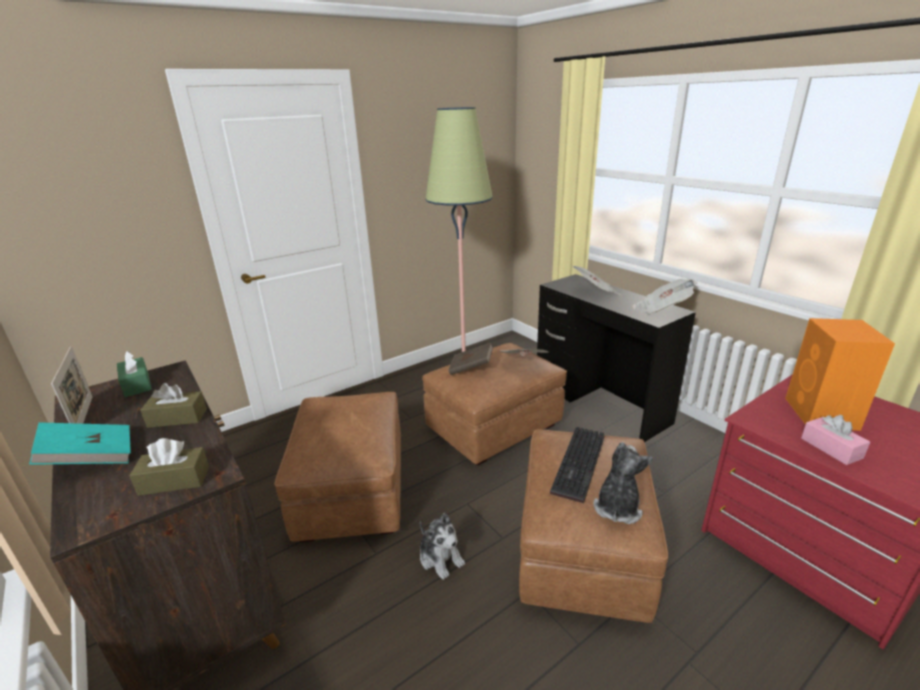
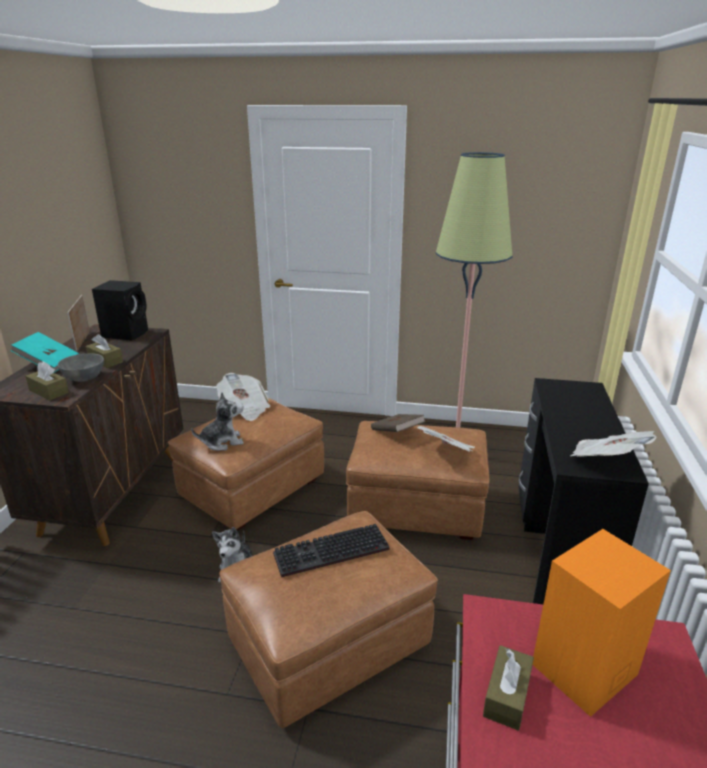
camera: 45 degrees right, 0 degrees up
picture frame [51,347,93,424] -> picture frame turned 150 degrees clockwise [67,295,90,352]
green tissue box [117,351,152,397] -> black speaker [92,280,148,341]
newspaper [572,266,621,295] -> newspaper moved to [216,373,270,421]
plush toy [594,442,653,524] -> plush toy moved to [191,392,244,451]
pink tissue box [801,415,870,465] -> brown tissue box [483,645,534,731]
none -> grey bowl [58,354,104,382]

